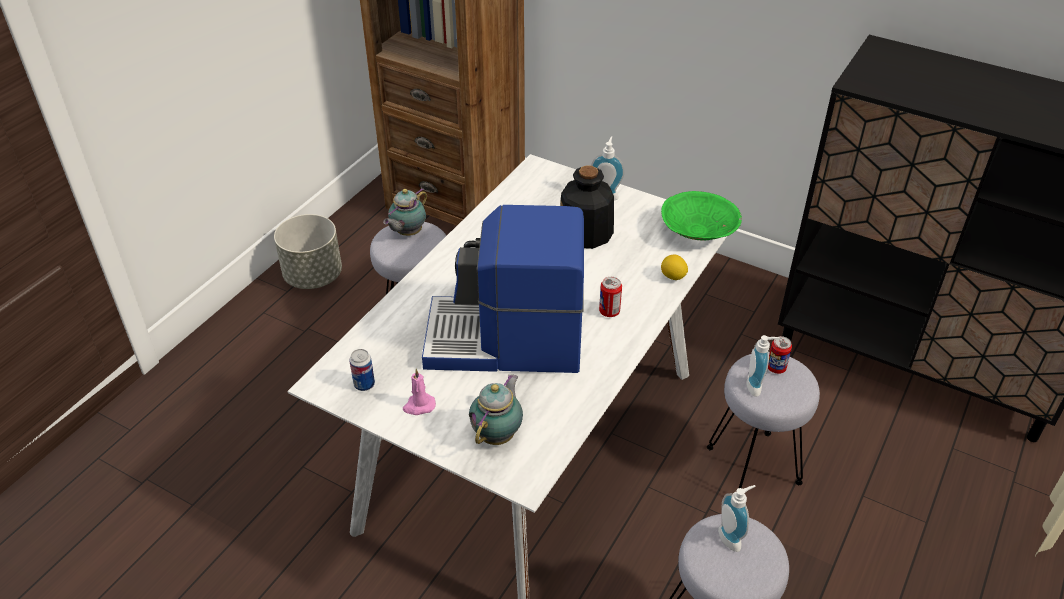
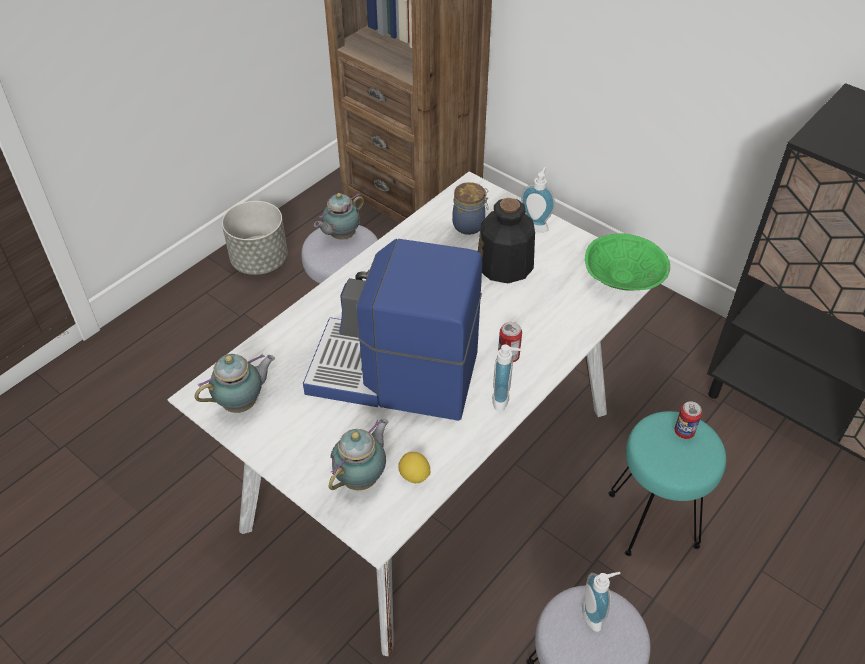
camera: 10 degrees right, 5 degrees up
can [349,349,375,391] -> teapot [195,354,275,413]
pink candle [403,369,436,415] -> none
lemon [661,255,688,280] -> lemon moved to [398,452,430,483]
grey stool [707,352,820,488] -> turquoise stool [609,411,726,556]
soap dispenser [747,335,780,397] -> soap dispenser moved to [492,344,523,412]
none -> jar [452,182,488,235]

